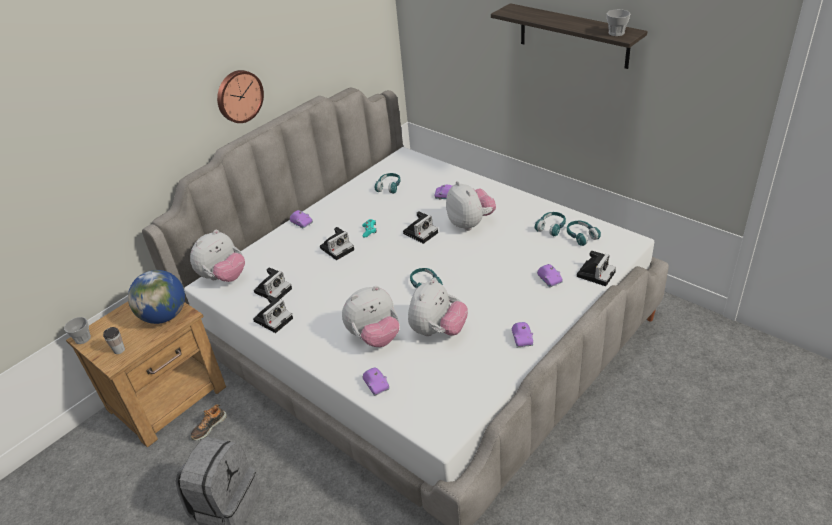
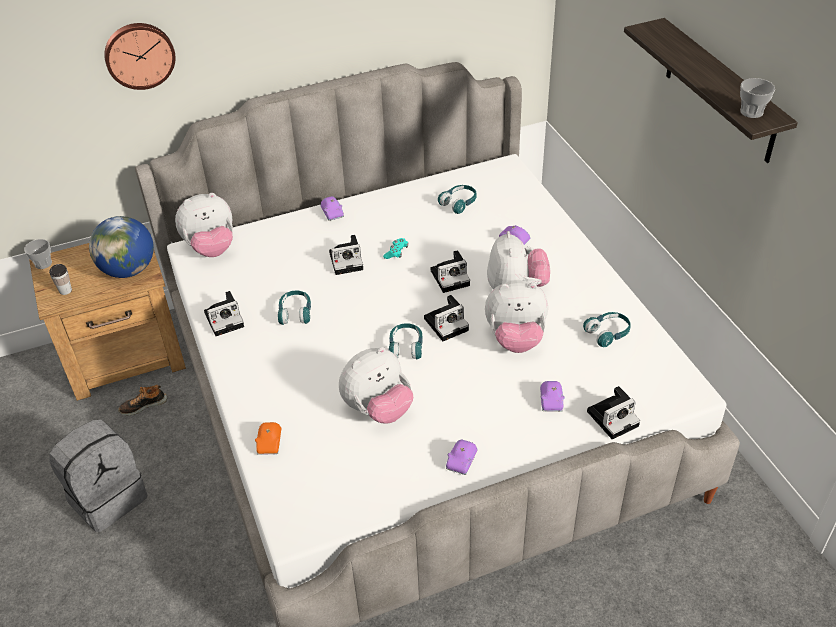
camera: 25 degrees right, 5 degrees up
wall clock [217,70,264,123] -> wall clock moved to [104,23,175,90]
camera [254,268,292,300] -> camera moved to [424,295,469,341]
plush toy [342,286,399,347] -> plush toy moved to [485,280,548,353]
purple toy car [362,367,390,396] -> orange toy car [255,422,281,455]
turquoise headphones [567,221,601,246] -> turquoise headphones moved to [278,291,311,325]

